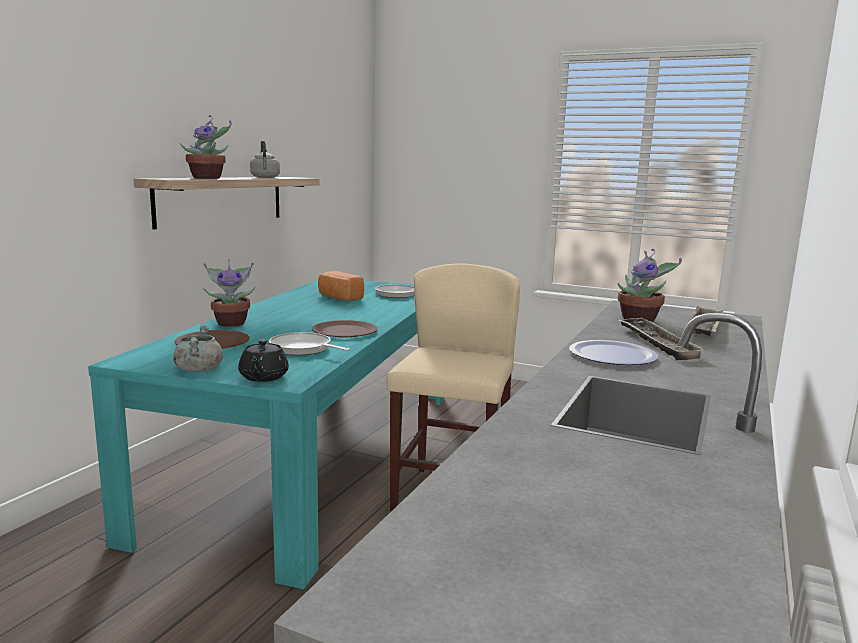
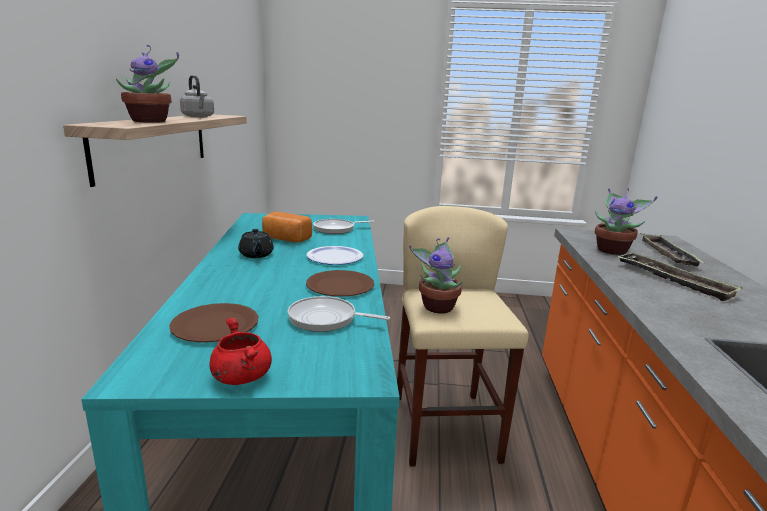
camera: 20 degrees left, 5 degrees up
grey cooking pot [173,325,223,372] -> red cooking pot [209,318,272,385]
potted plant [203,260,255,327] -> potted plant moved to [409,237,463,314]
black teapot [238,340,289,382] -> black teapot moved to [238,229,274,258]
plate [569,340,658,365] -> plate moved to [307,246,363,265]

